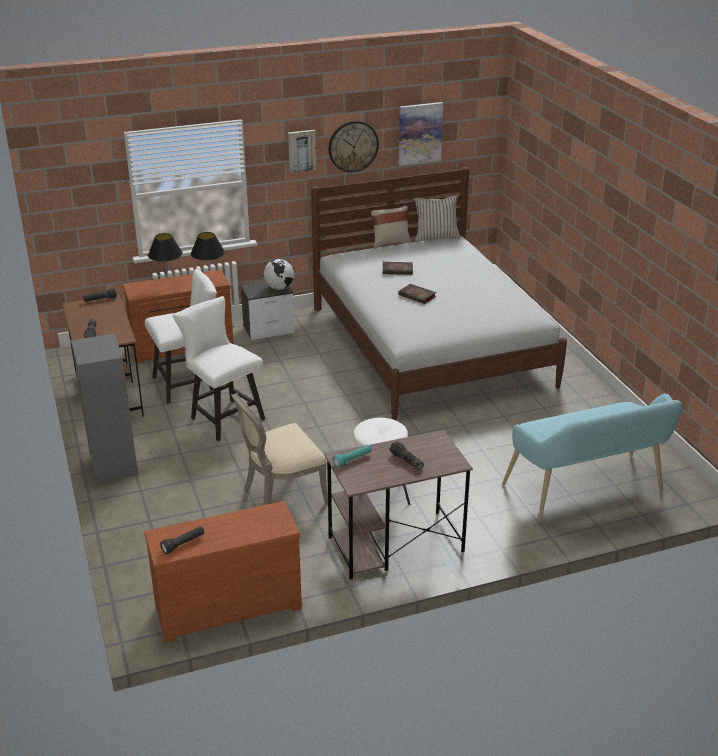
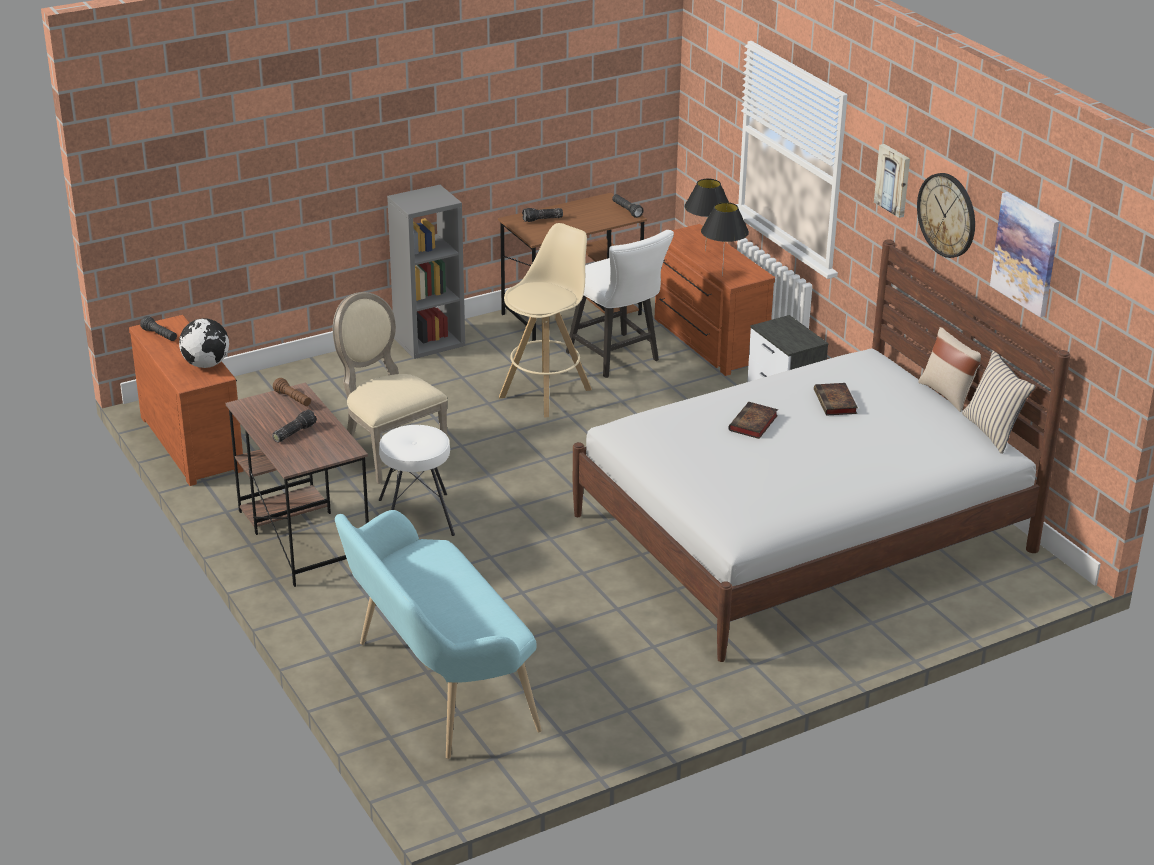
camera: 80 degrees right, 0 degrees up
white chair [173,296,265,441] -> beige stool [499,223,592,418]
globe [264,259,295,290] -> globe moved to [179,318,229,368]
turquoise flashlight [333,445,371,468] -> brown flashlight [273,378,311,406]

